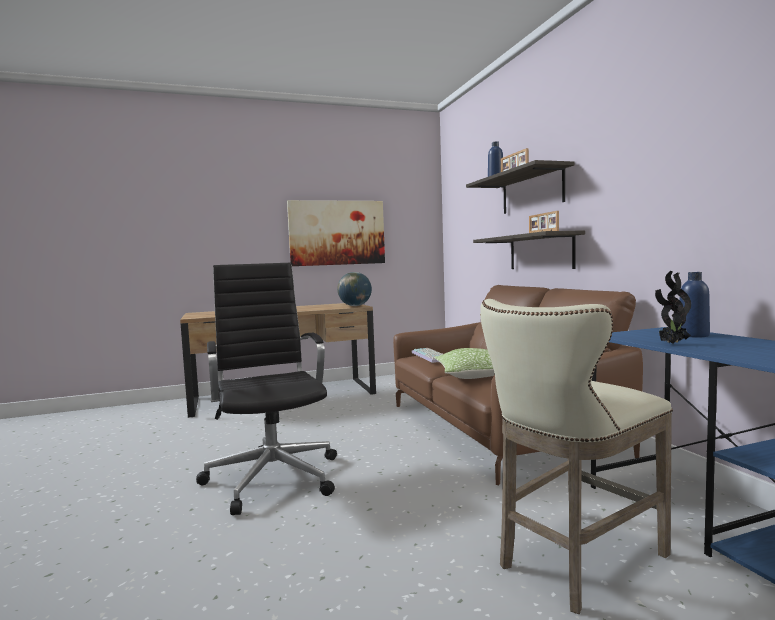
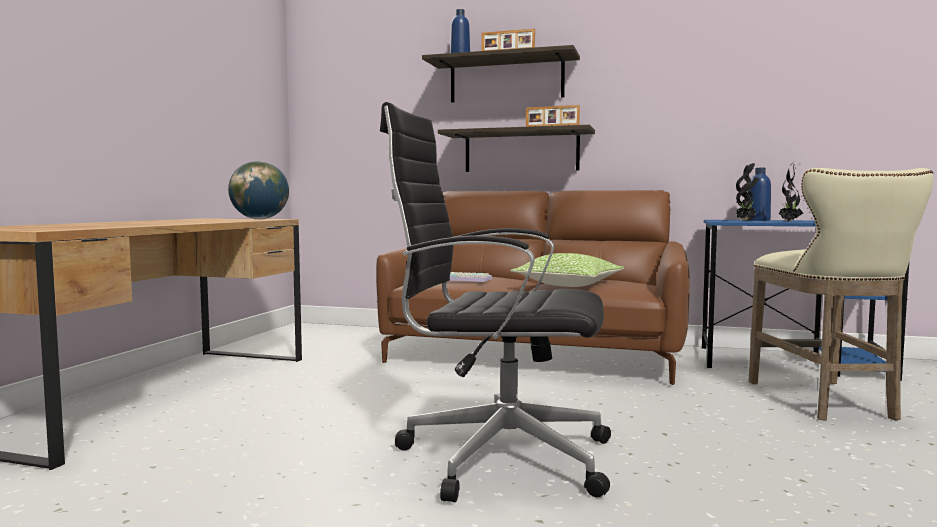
camera: 55 degrees left, 0 degrees up
picture [287,200,385,266] -> none
none -> potted plant [736,163,759,221]

